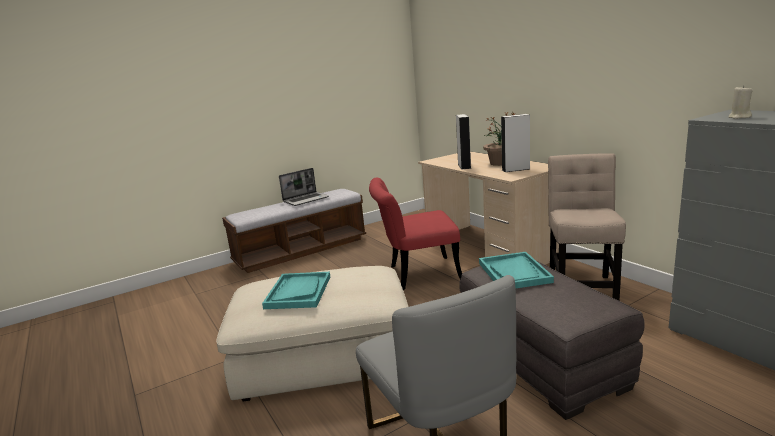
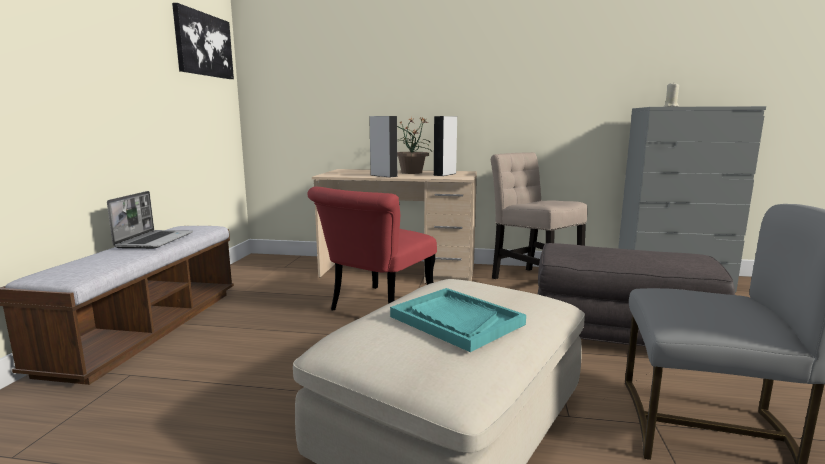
camera: 50 degrees left, 5 degrees down
turquoise tray [479,252,554,288] -> none
none -> picture [172,3,234,79]

